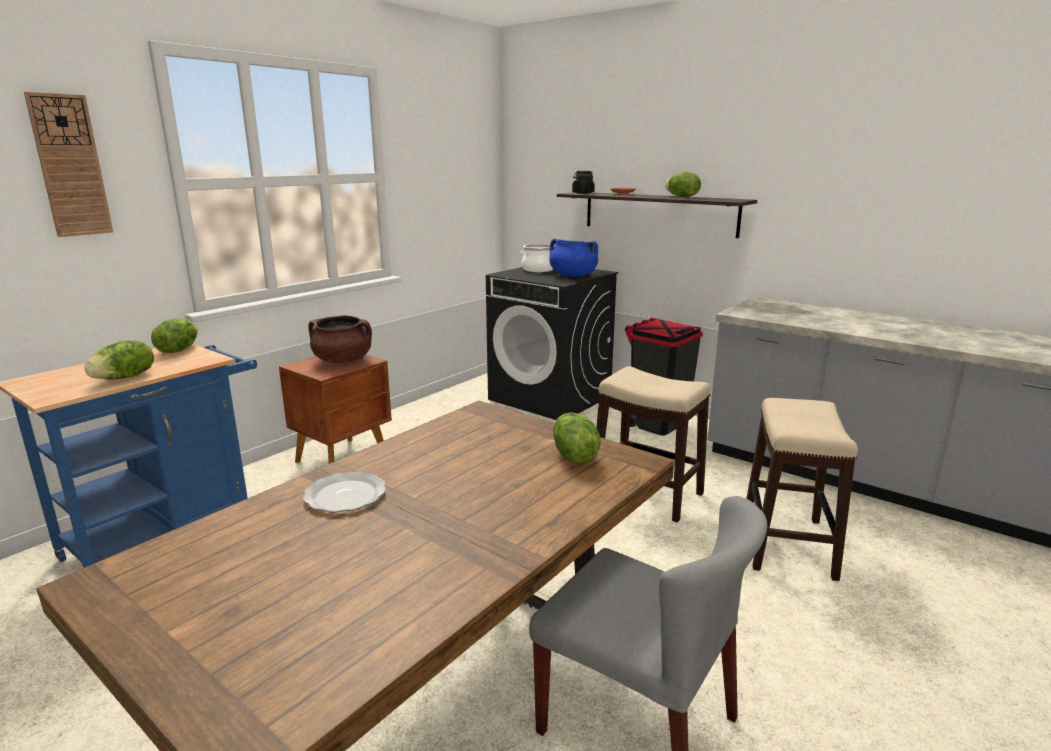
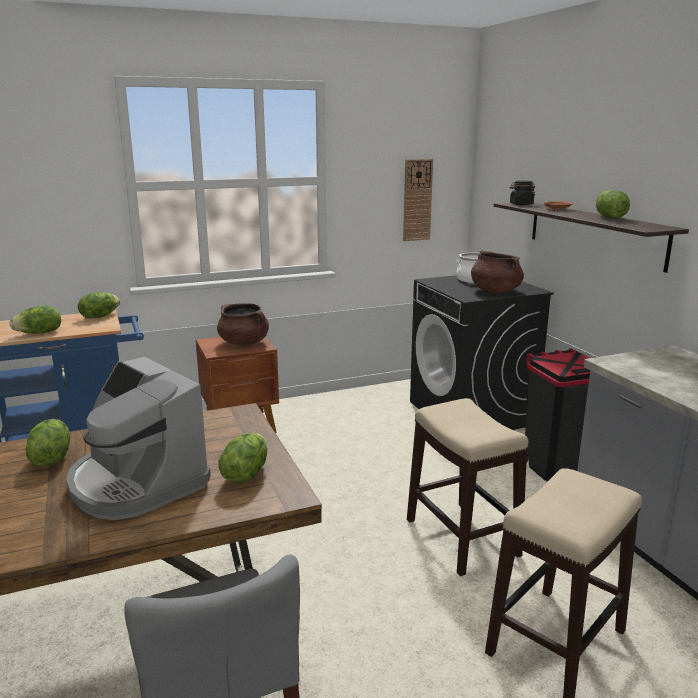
camera: 30 degrees right, 0 degrees up
wall clock [24,92,113,237] -> wall clock moved to [403,159,433,241]
plate [303,472,386,513] -> lettuce [25,419,70,466]
blue cooking pot [549,239,598,277] -> brown cooking pot [471,250,524,293]
none -> coffee machine [66,357,211,520]

